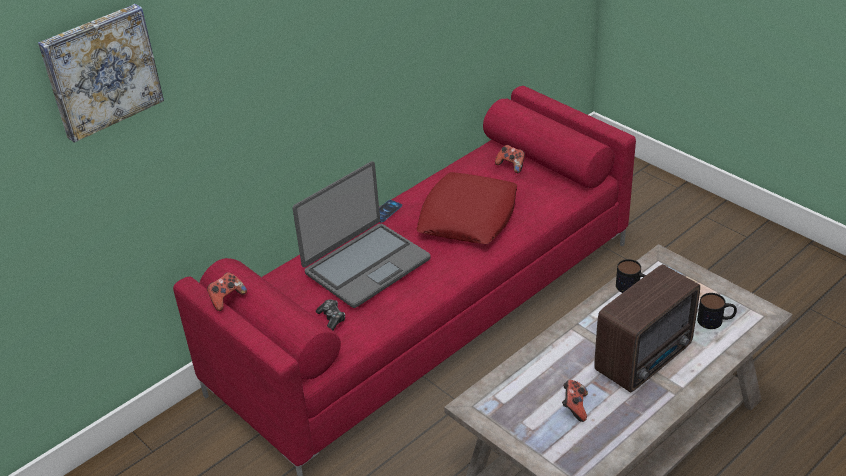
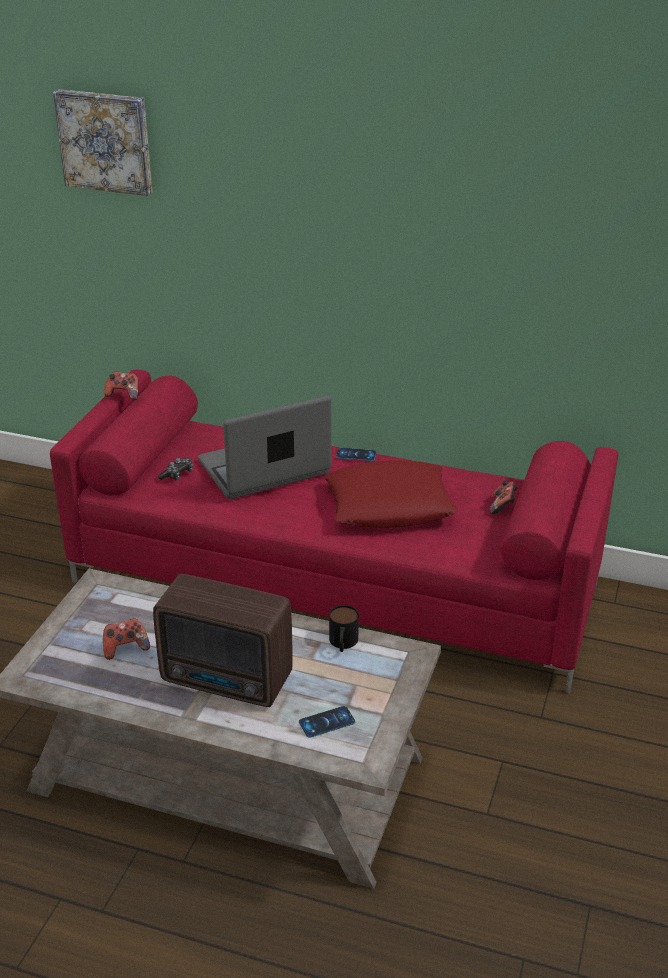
camera: 60 degrees right, 5 degrees down
laptop [292,161,431,308] -> laptop turned 135 degrees clockwise [198,396,331,499]
mug [697,293,737,329] -> phone [299,706,355,738]

